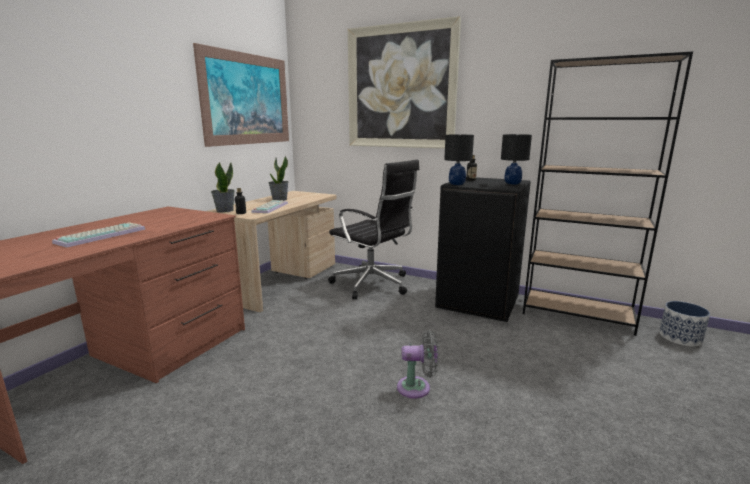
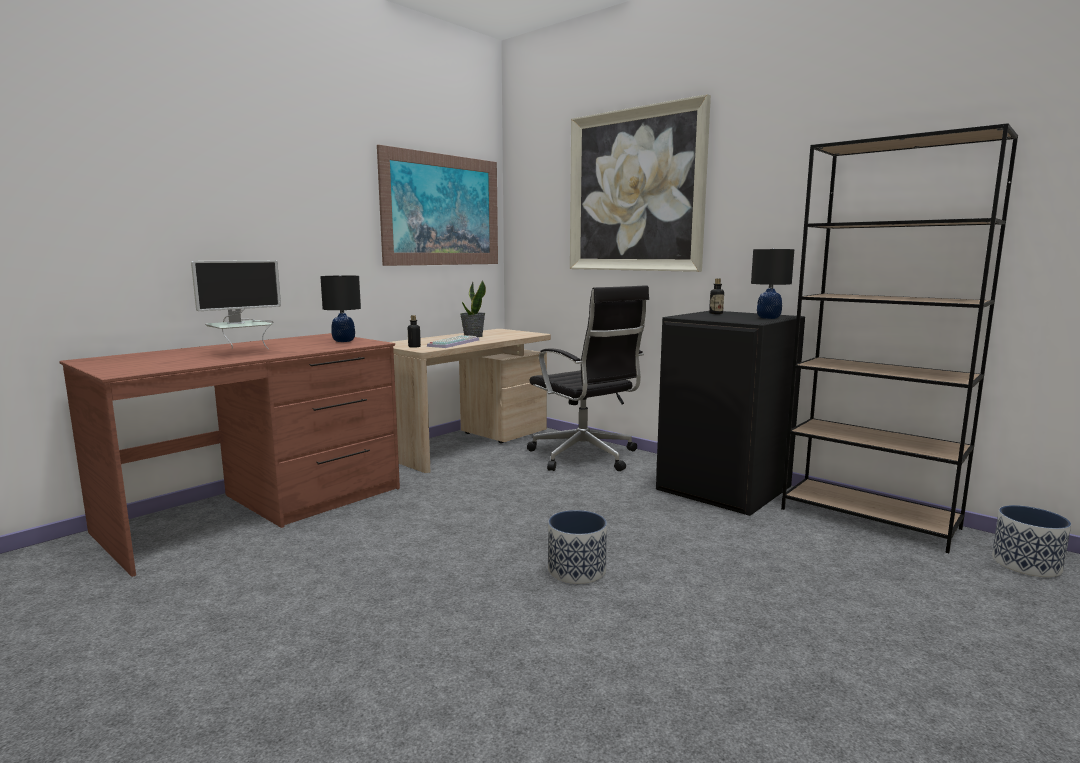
camera: 15 degrees right, 5 degrees down
keyboard [52,222,146,248] -> monitor [191,260,281,350]
potted plant [211,162,235,213] -> none
grey fan [397,330,438,399] -> planter [548,510,607,584]
black table lamp [444,134,474,185] -> black table lamp moved to [320,275,361,342]

